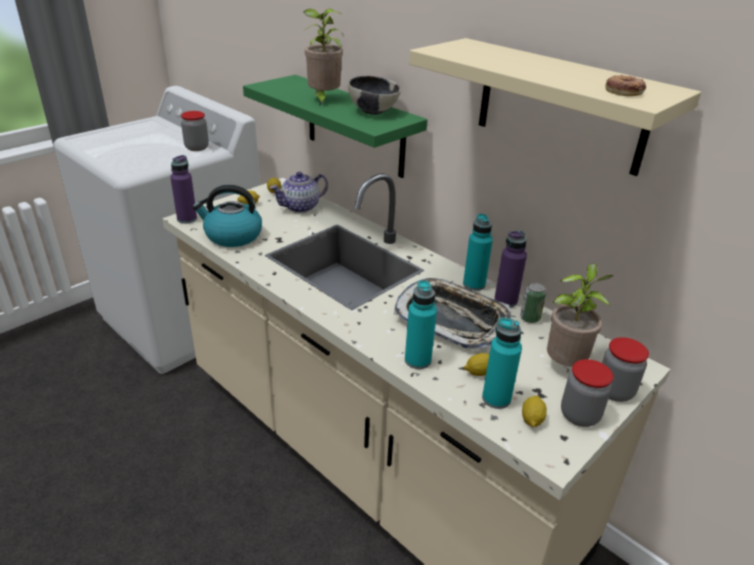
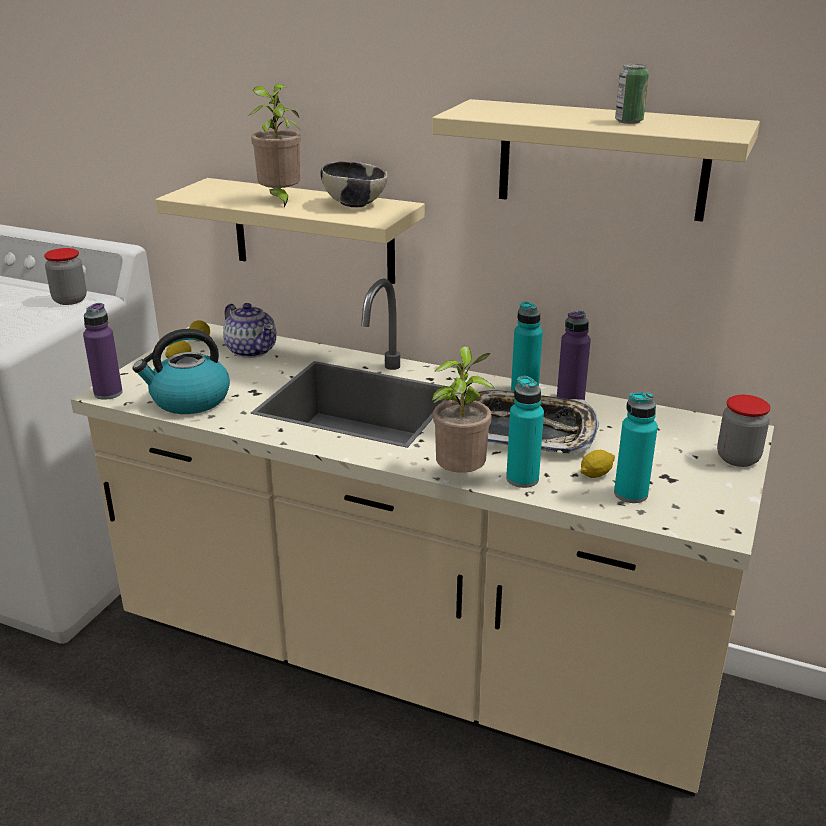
camera: 20 degrees left, 5 degrees down
green shelf [243,75,427,178] -> beige shelf [155,178,425,284]
teapot [270,172,328,213] -> teapot turned 75 degrees counterclockwise [223,303,277,358]
can [520,282,546,323] -> can moved to [615,64,649,124]
lemon [522,396,547,428] -> none
potted plant [547,263,614,367] -> potted plant moved to [432,346,495,473]
jar [561,359,614,427] -> none
donut [605,75,646,96] -> none

